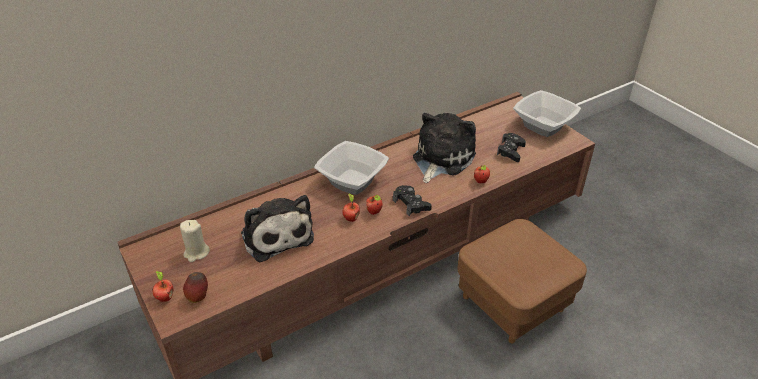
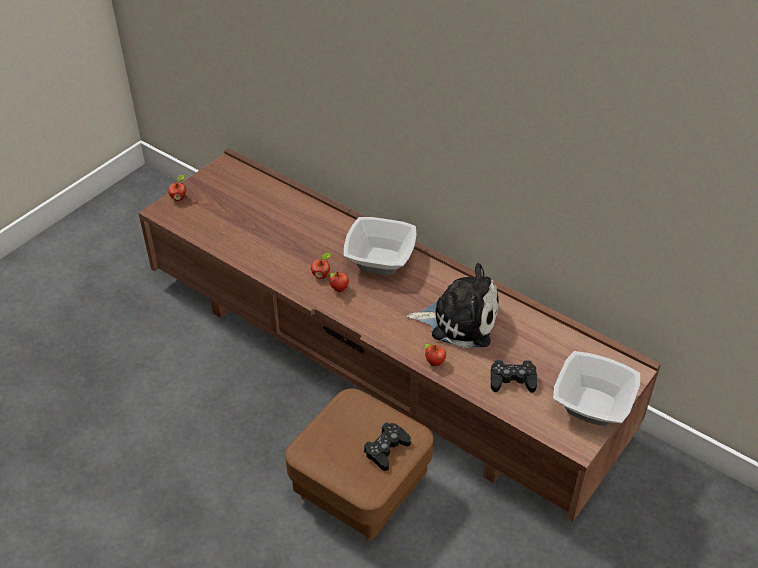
camera: 70 degrees right, 5 degrees up
beige candle [180,220,210,262] -> none
apple [183,272,208,303] -> none
plush toy [241,195,314,262] -> none
black game controller [393,185,432,216] -> black game controller moved to [364,422,411,471]

